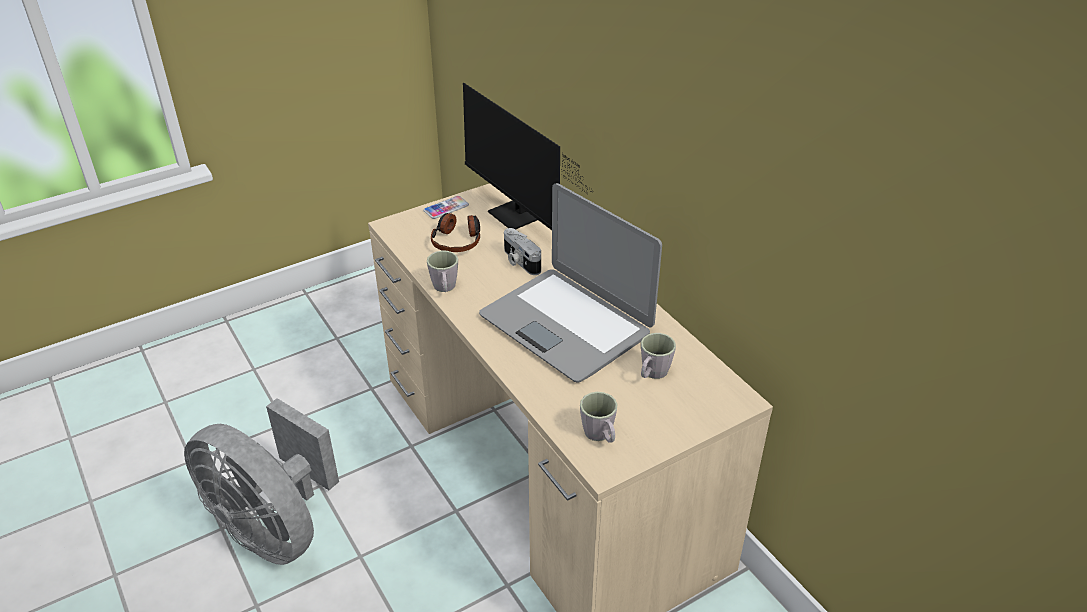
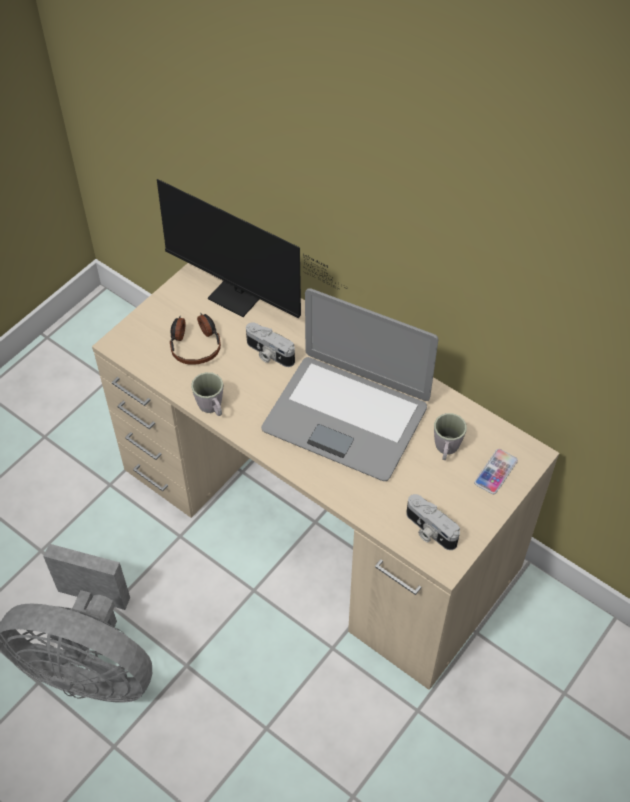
camera: 20 degrees left, 15 degrees up
phone [423,196,469,219] -> phone moved to [474,449,518,494]
grey mug [580,392,618,443] -> camera [406,494,460,550]

